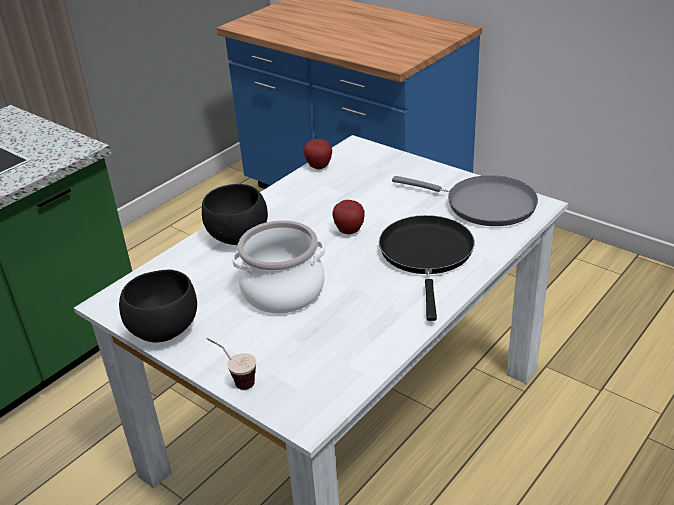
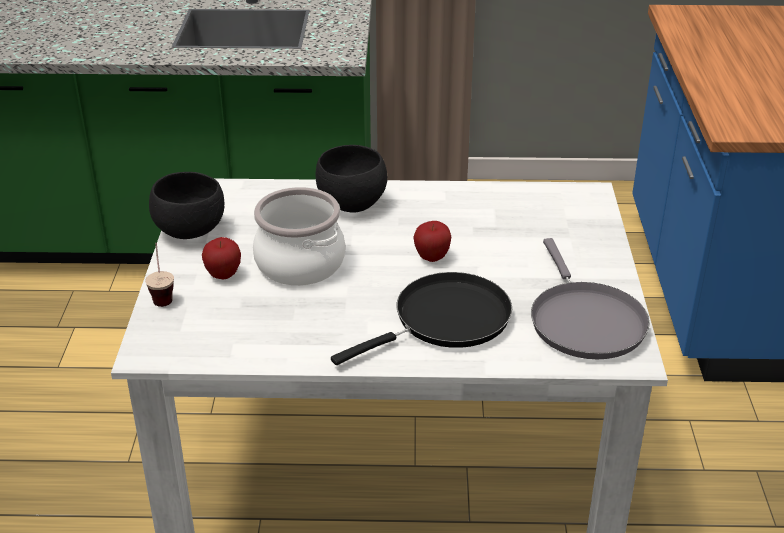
camera: 50 degrees right, 0 degrees up
apple [304,139,332,169] -> apple moved to [202,237,241,279]

